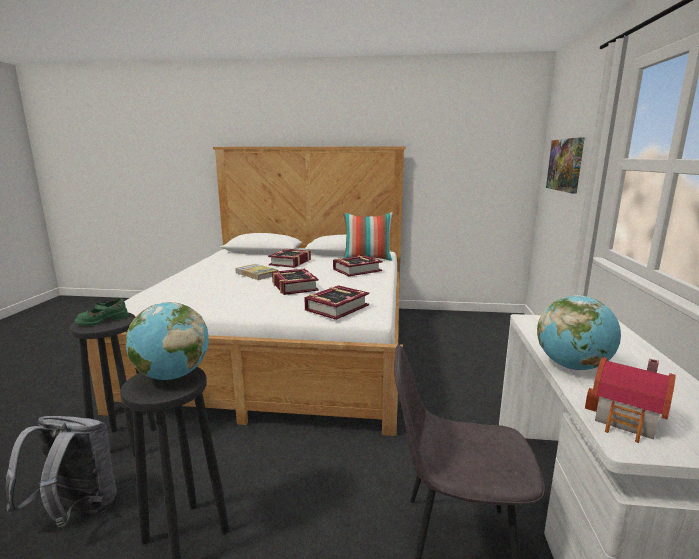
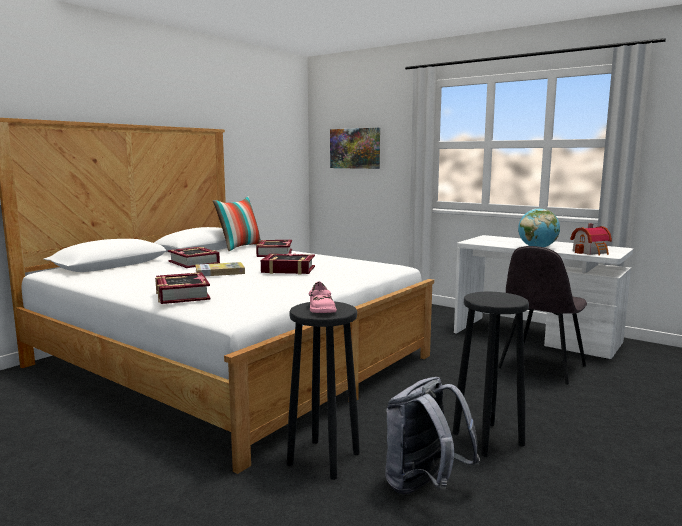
camera: 60 degrees left, 5 degrees down
green shoe [75,298,128,326] -> pink shoe [309,282,337,313]
globe [126,302,209,380] -> none
book [304,285,369,320] -> book moved to [155,272,211,304]

